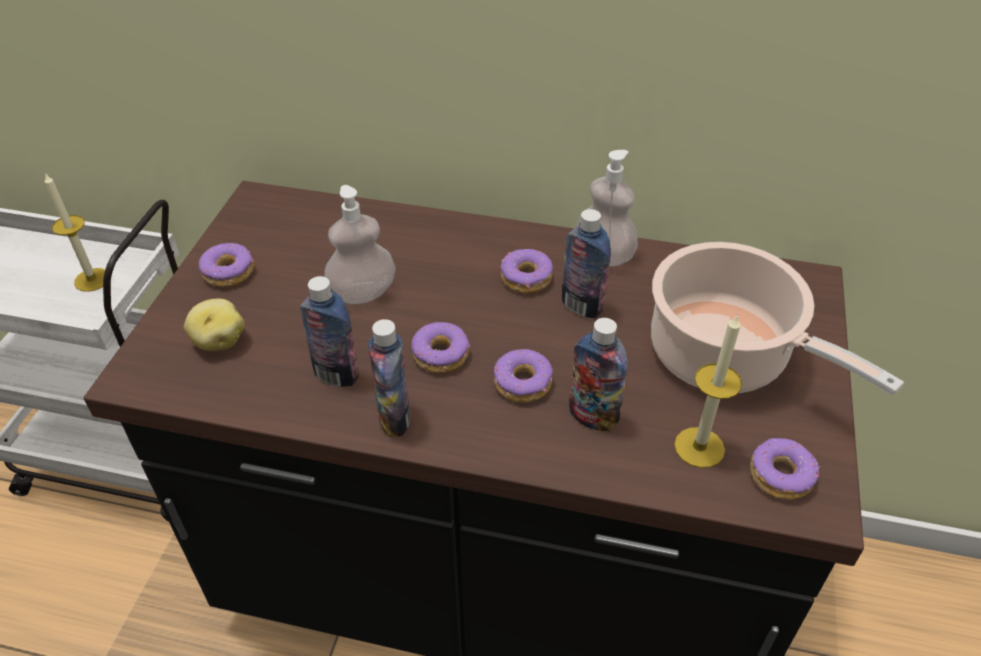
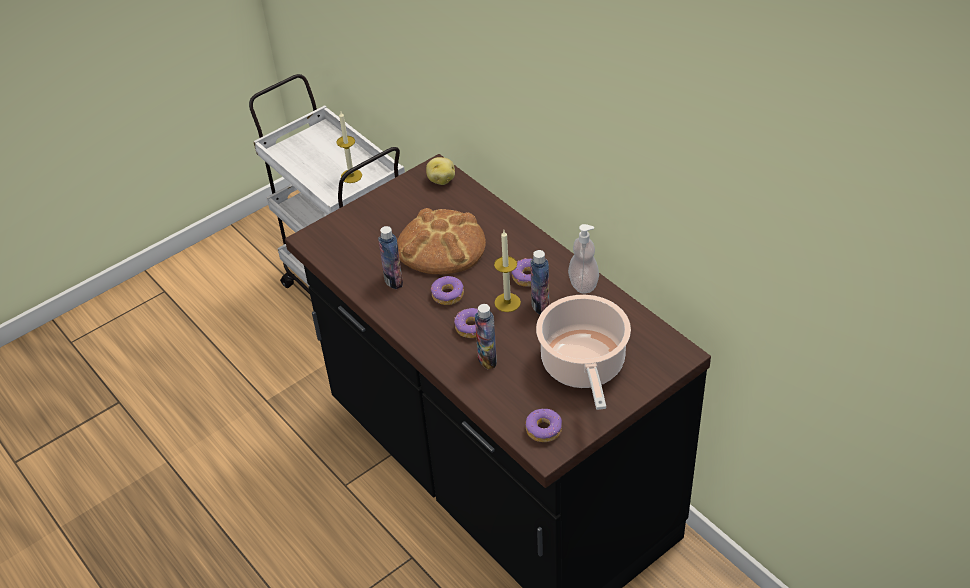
camera: 40 degrees right, 0 degrees up
potato [184,299,245,351] -> potato moved to [426,157,455,185]
donut [198,243,254,287] -> none
soap dispenser [324,185,396,304] -> bread [397,208,486,275]
bottle [368,319,410,437] -> none
candle [674,313,742,468] -> candle moved to [494,230,521,312]

